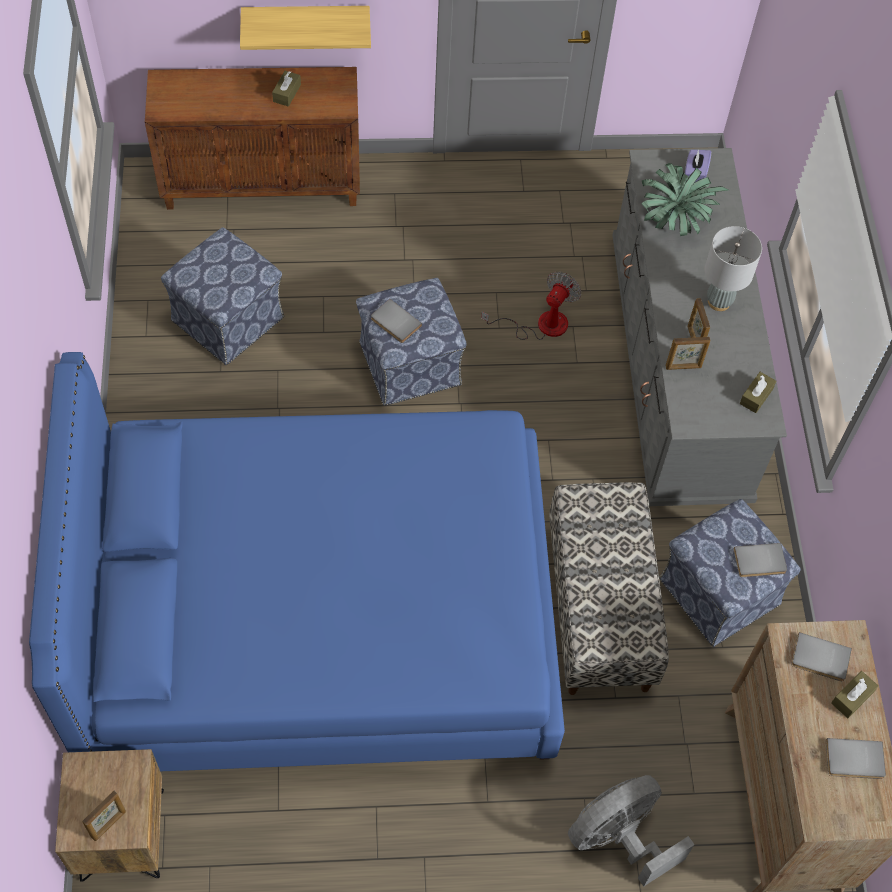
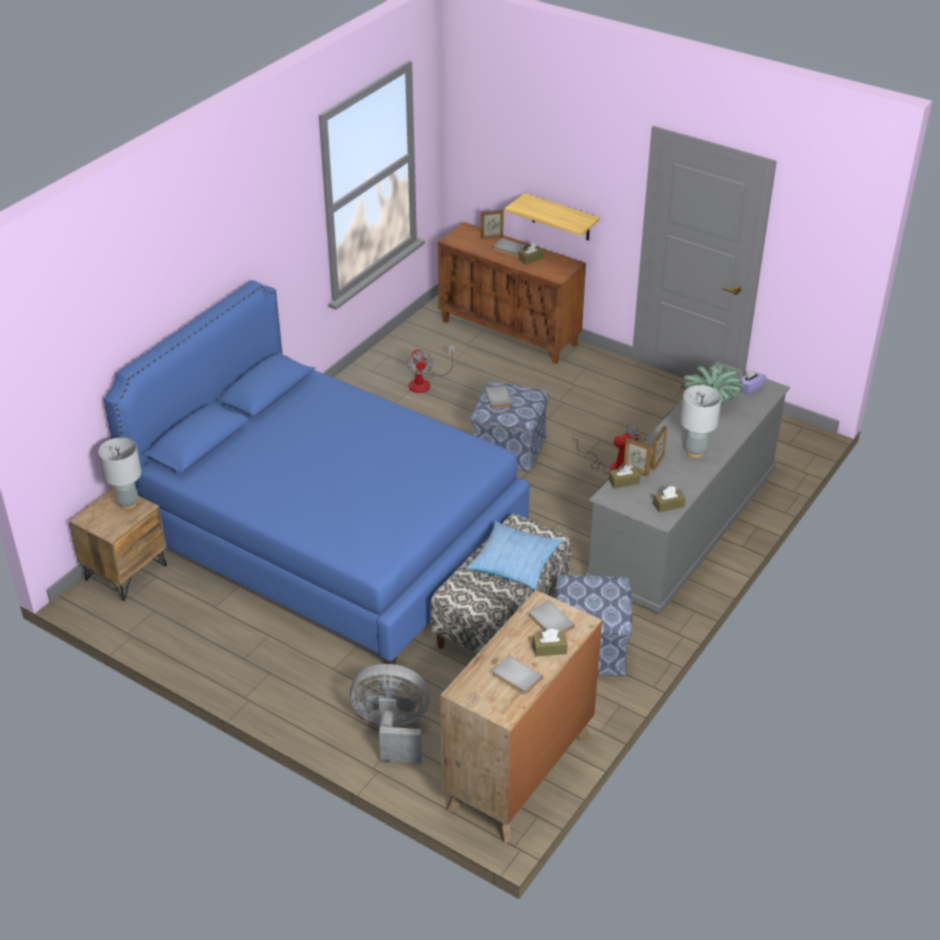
camera: 40 degrees right, 20 degrees down
picture frame [82,791,126,841] -> picture frame moved to [481,209,504,239]
ottoman [161,228,284,365] -> fan [406,346,454,393]
grey book [733,543,787,577] -> grey book moved to [493,238,527,257]
none -> grey table lamp [98,437,141,510]
none -> pillow [465,521,563,590]
none -> brown tissue box [609,465,640,489]

